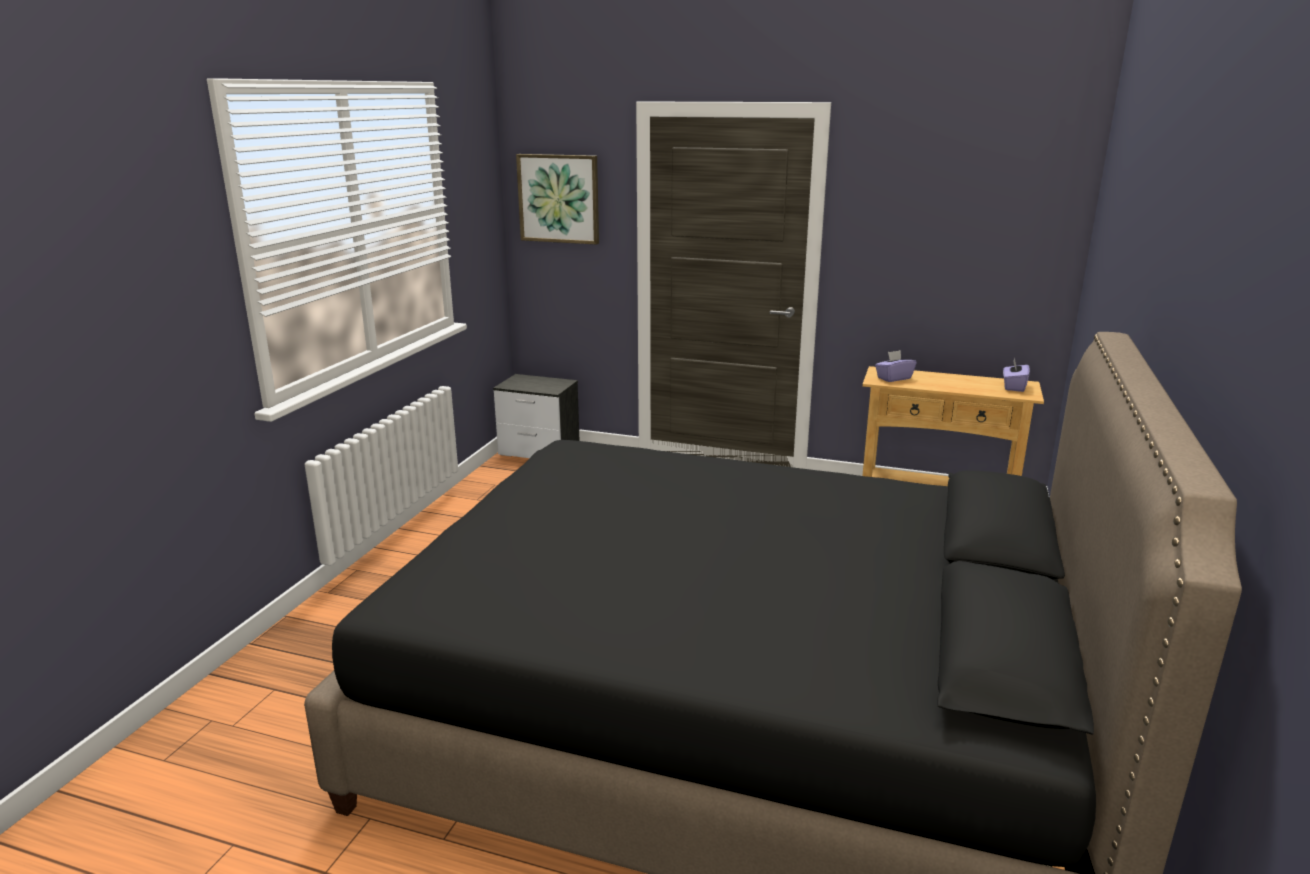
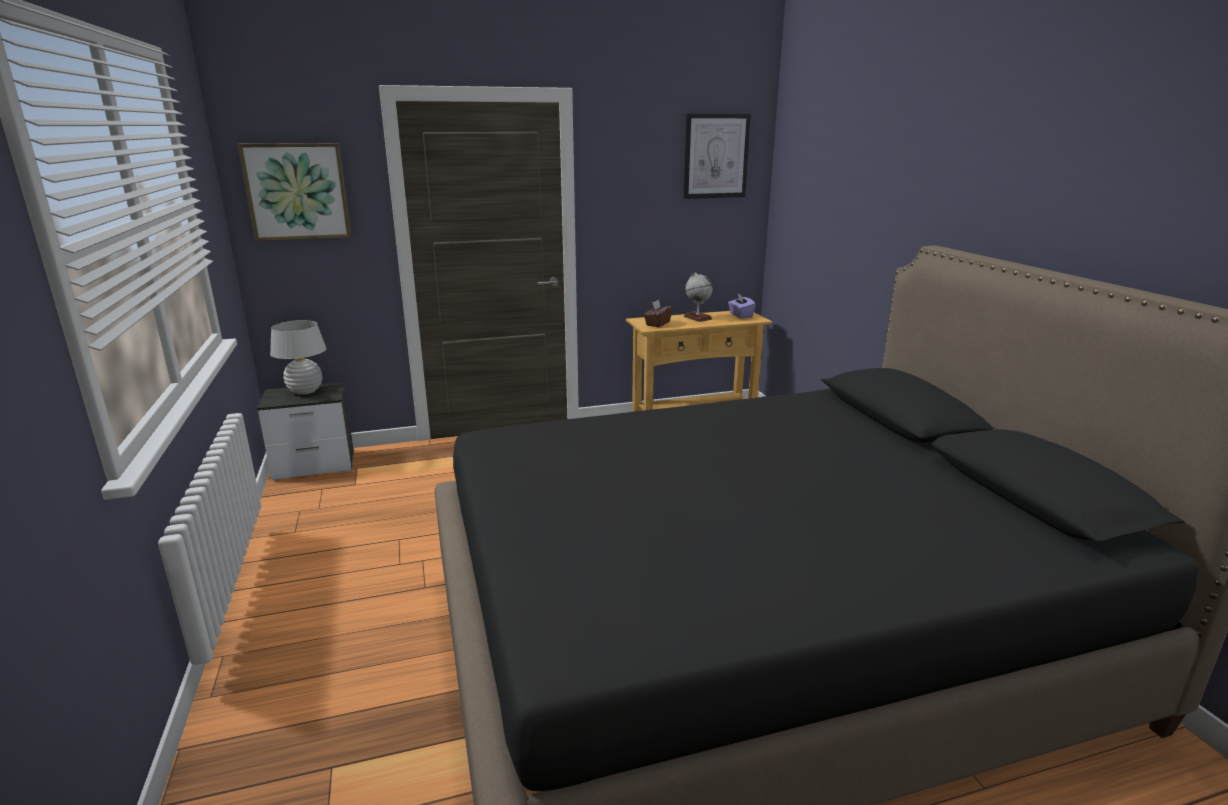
camera: 35 degrees left, 0 degrees up
purple tissue box [875,350,916,382] -> brown tissue box [644,300,672,327]
none -> white table lamp [270,320,327,395]
none -> globe [683,272,713,322]
none -> picture [684,114,751,199]

